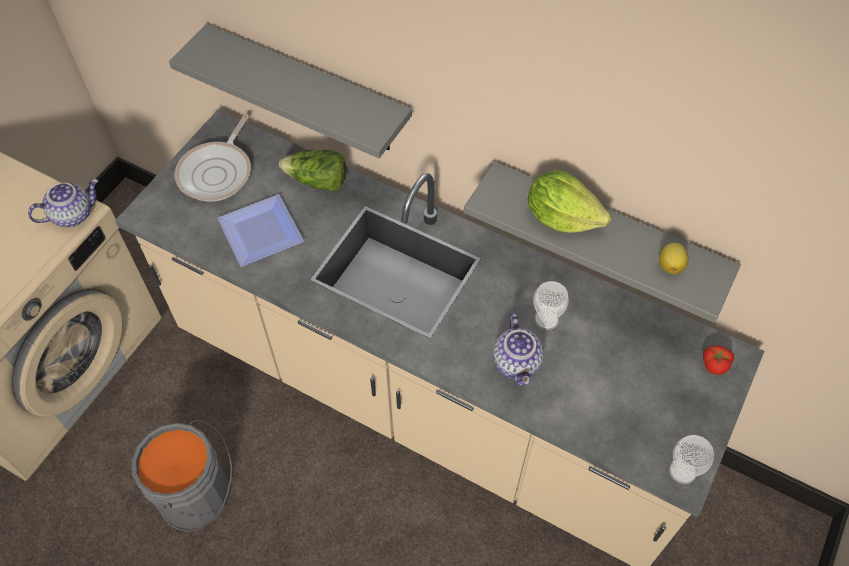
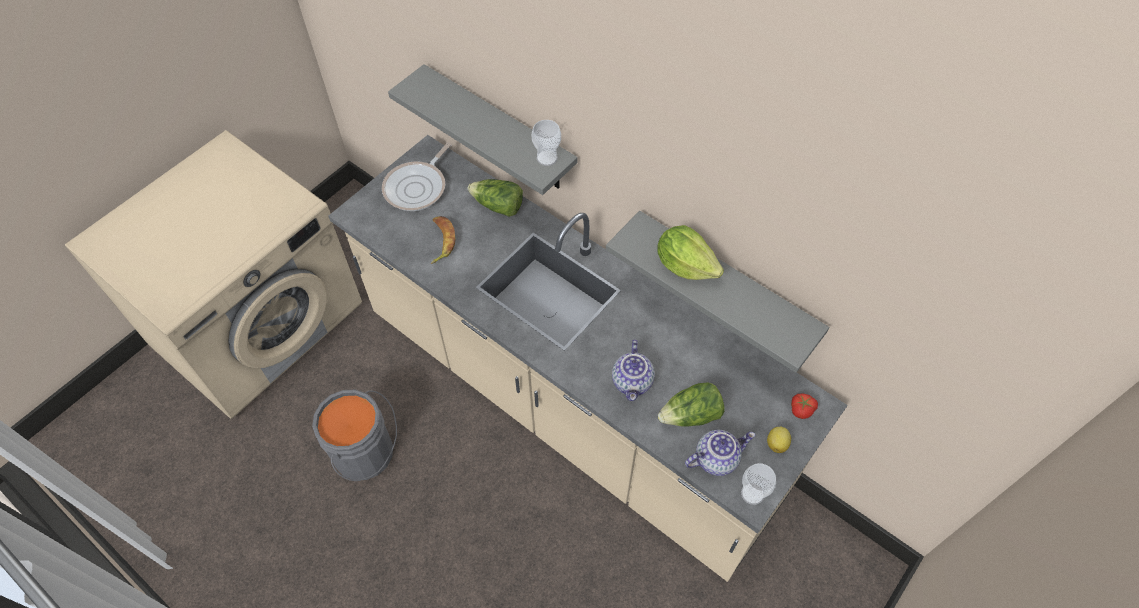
camera: 10 degrees right, 0 degrees up
teapot [28,179,98,227] -> teapot moved to [685,430,755,476]
plate [217,194,304,267] -> banana [431,216,456,264]
cup [533,281,569,330] -> cup moved to [532,120,561,166]
lemon [659,243,689,274] -> lemon moved to [767,426,791,453]
none -> lettuce [658,382,725,427]

